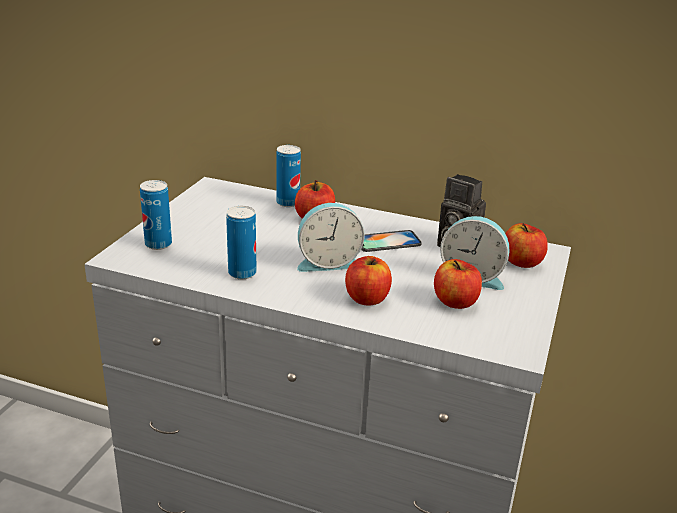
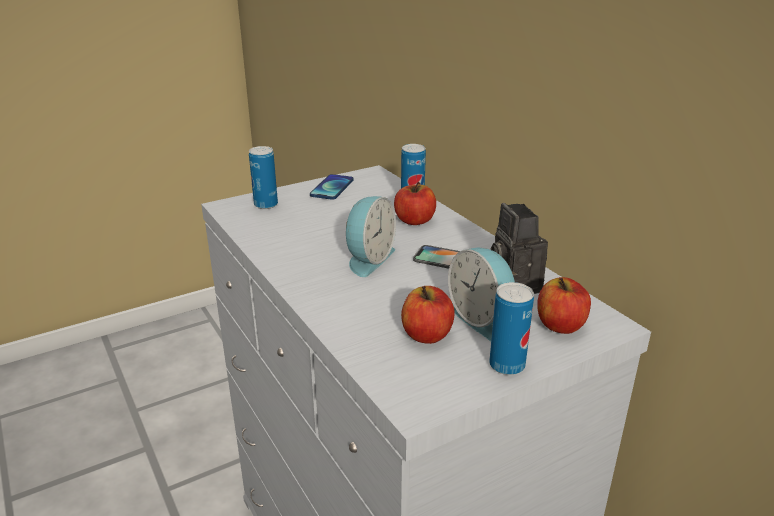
camera: 40 degrees right, 0 degrees up
can [226,206,257,279] -> can moved to [489,282,534,375]
alarm clock [297,203,365,272] -> alarm clock turned 90 degrees counterclockwise [346,196,396,277]
apple [345,256,392,306] -> none
none -> phone [310,174,354,200]

